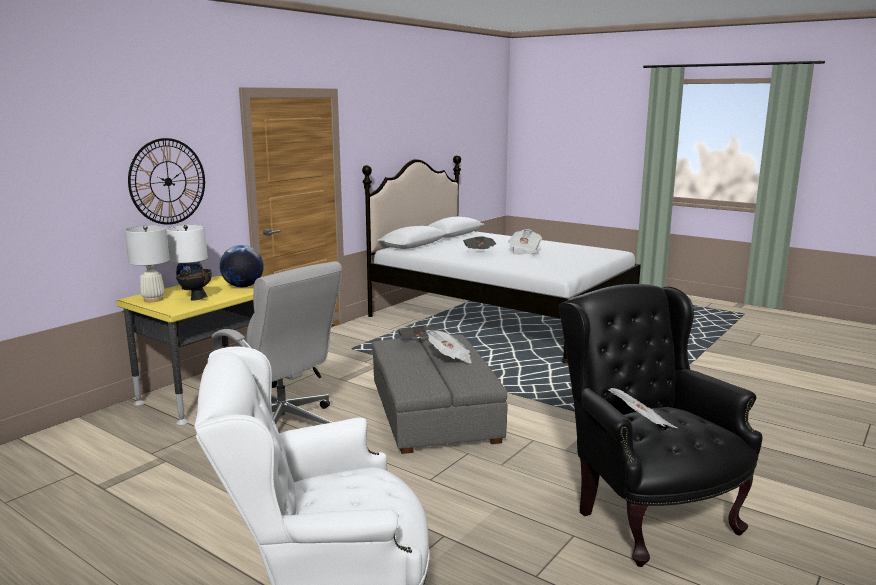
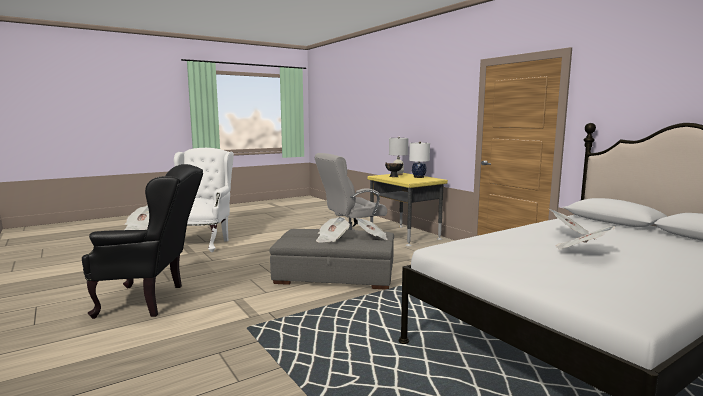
camera: 110 degrees right, 5 degrees down
wall clock [128,138,205,225] -> none
globe [220,245,264,287] -> none

